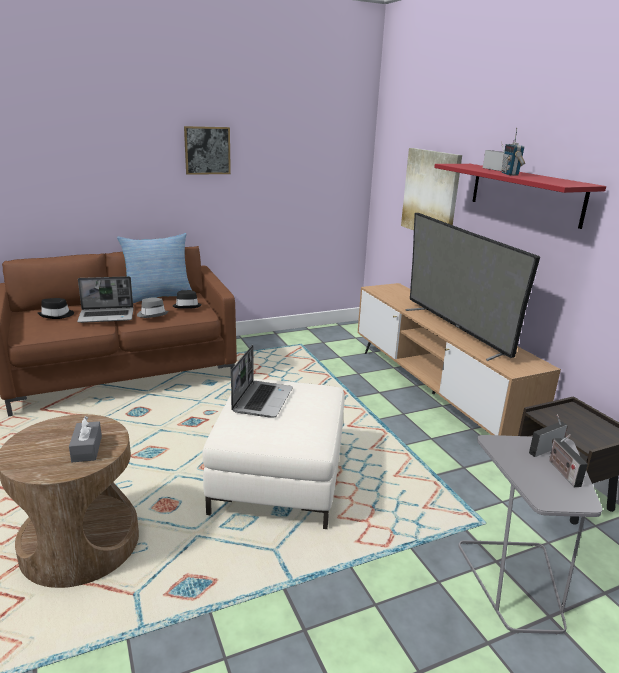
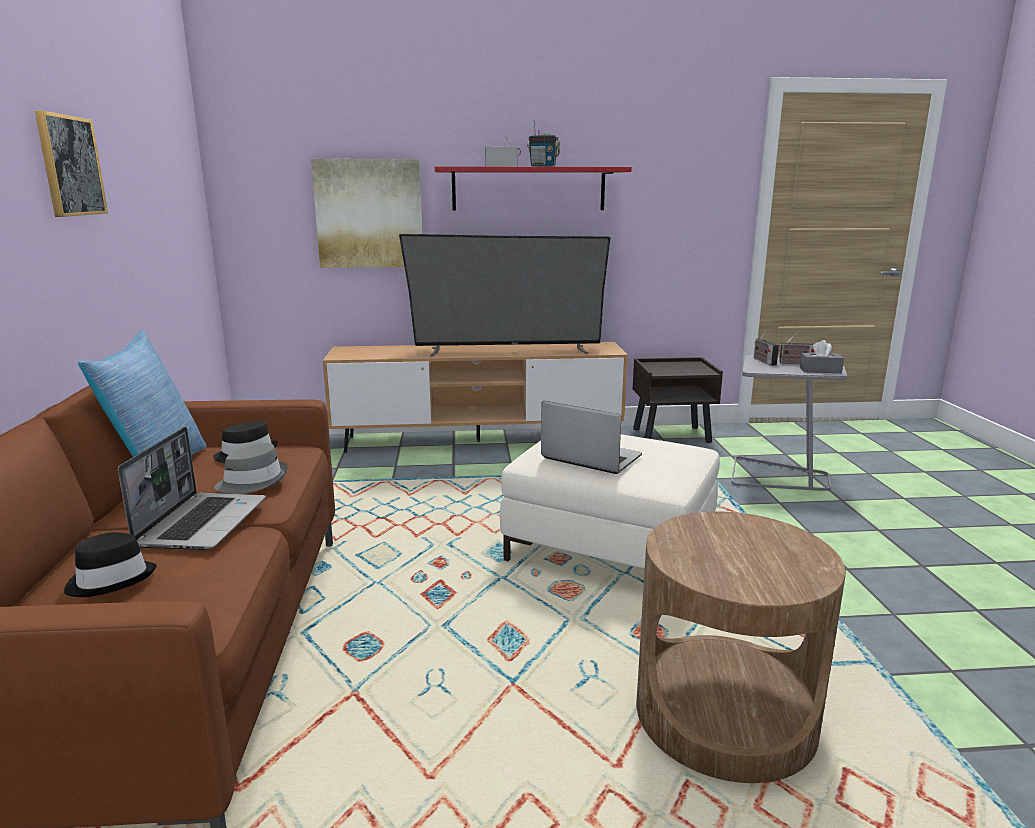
camera: 70 degrees left, 5 degrees down
grey tissue box [69,416,102,462] -> grey tissue box moved to [800,340,844,373]

